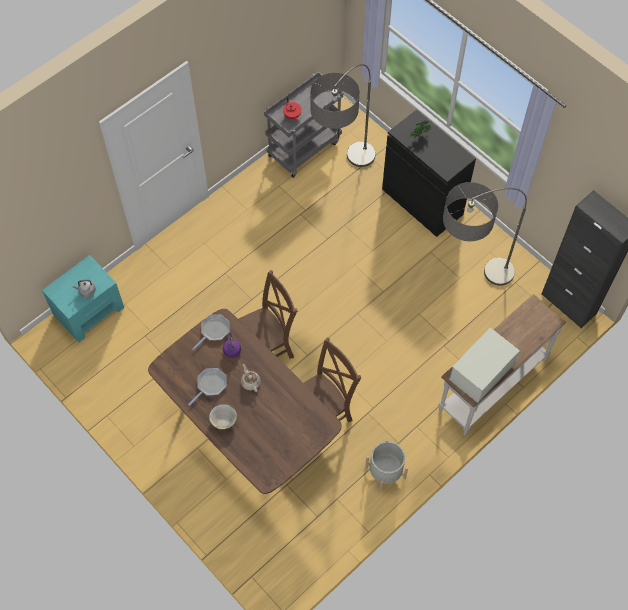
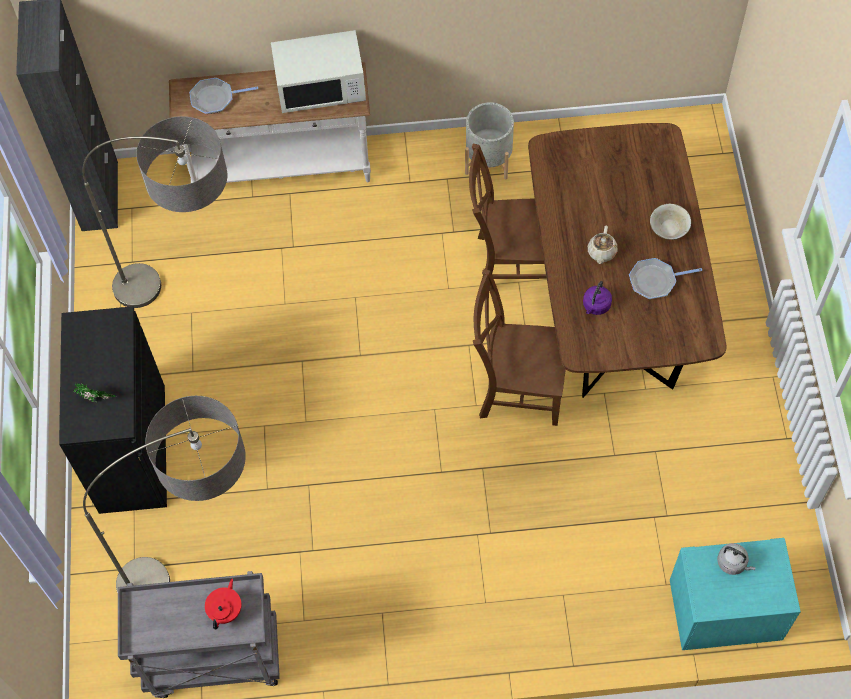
camera: 140 degrees left, 0 degrees up
frying pan [192,314,230,350] -> frying pan moved to [189,78,258,114]

